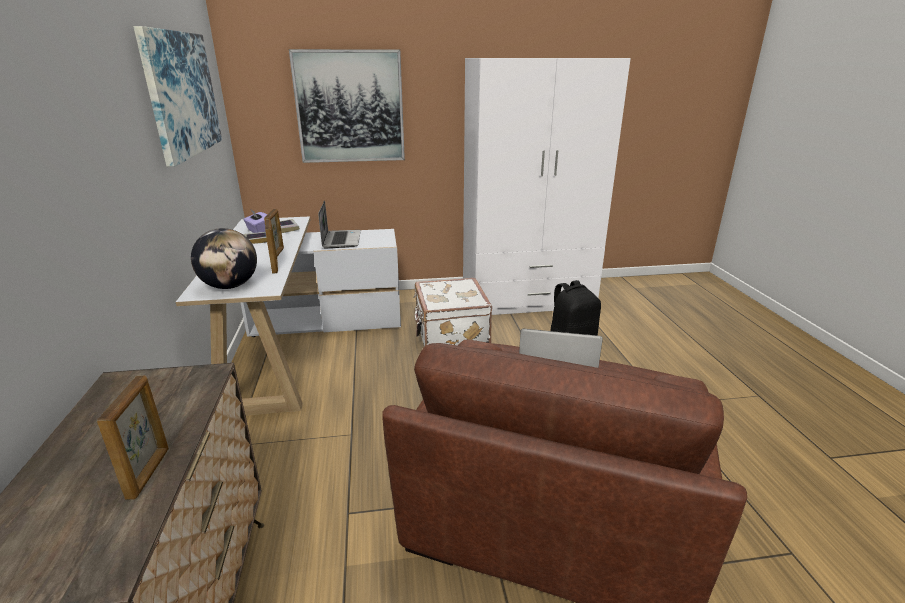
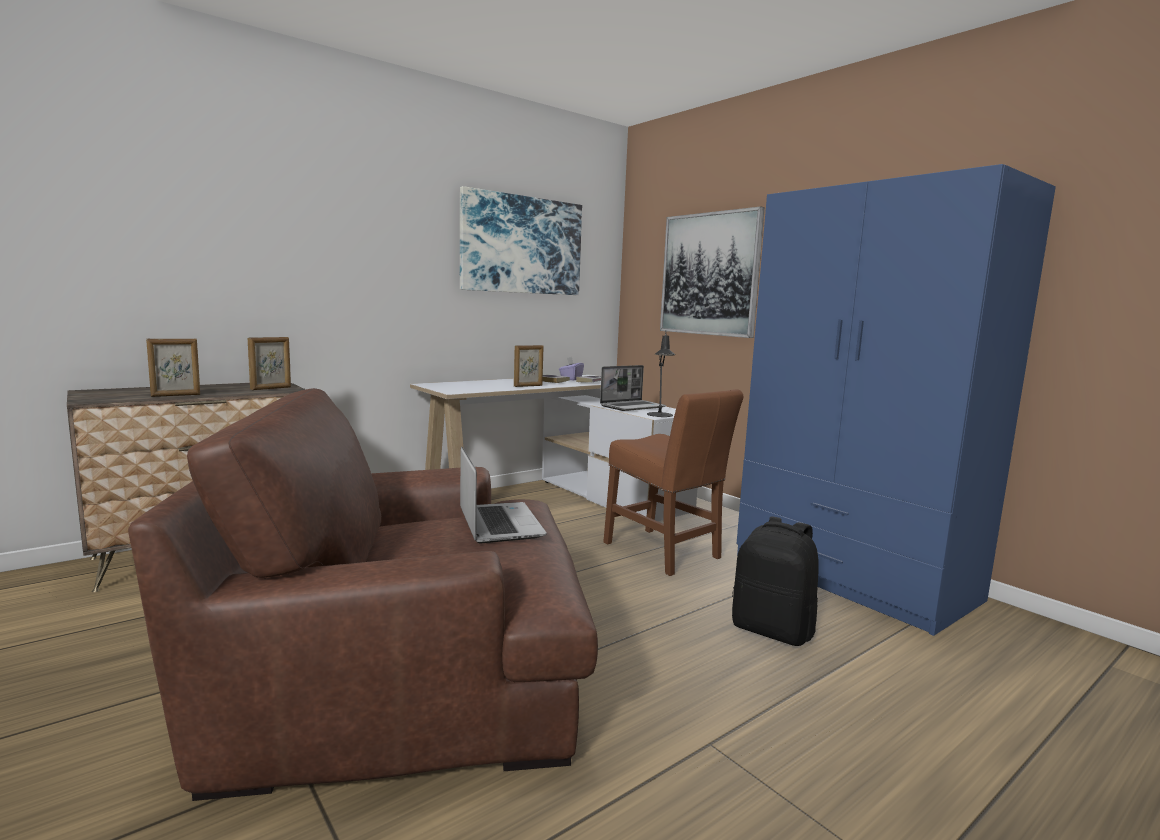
camera: 60 degrees right, 15 degrees down
globe [191,228,257,289] -> none
picture frame [265,219,278,274] -> picture frame moved to [248,337,291,390]
white suitcase [413,278,492,346] -> brown chair [603,389,744,576]
white wardrobe [463,58,631,315] -> blue wardrobe [736,164,1056,636]
none -> black table lamp [647,331,675,417]

